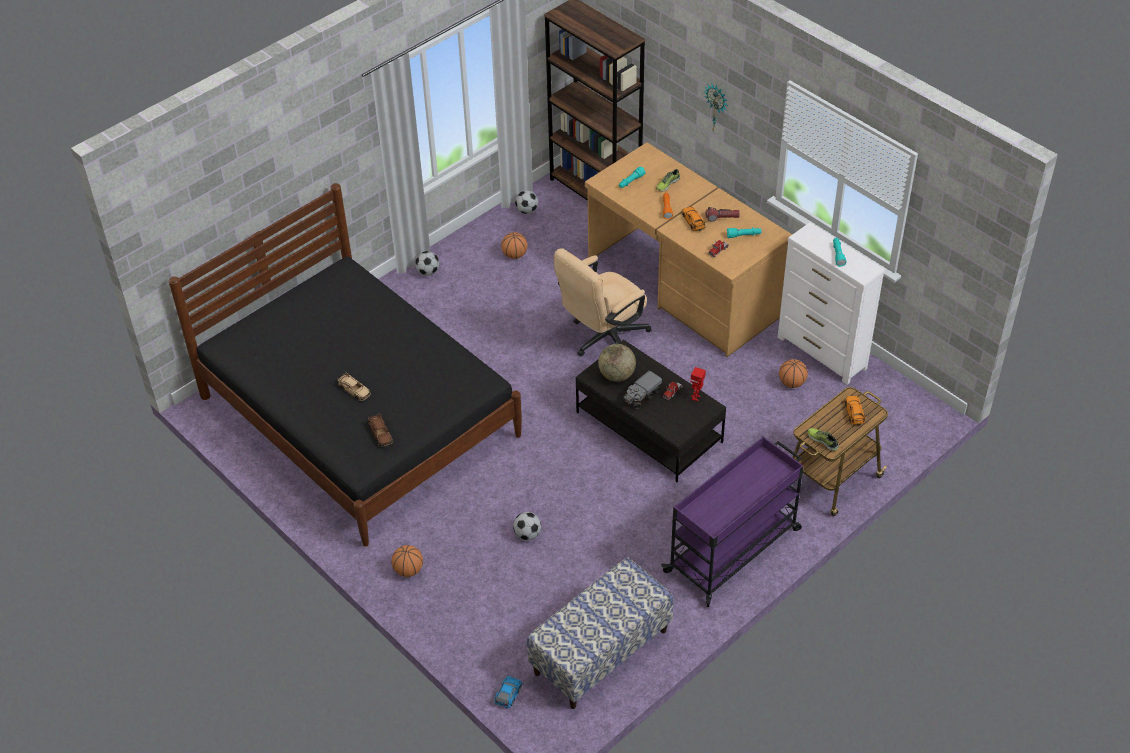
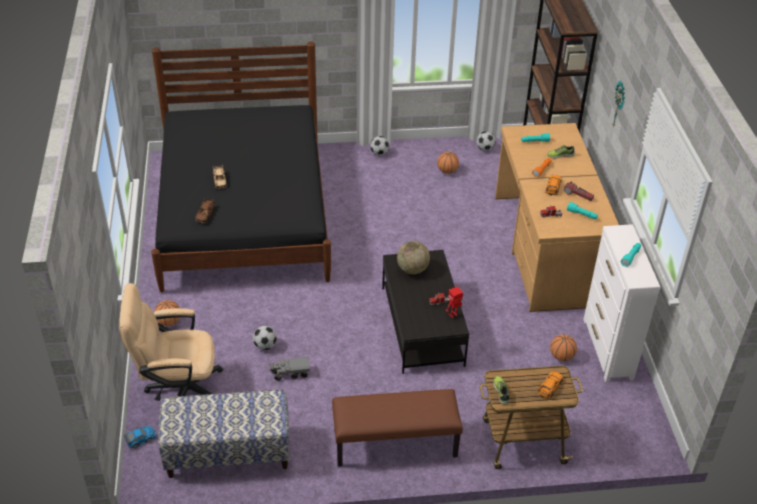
camera: 35 degrees right, 5 degrees down
beige office chair [554,248,652,356] -> beige office chair moved to [119,283,223,401]
toy truck [622,371,662,409] -> toy truck moved to [269,357,310,381]
purple cart [661,437,804,607] -> brown bench [332,389,463,466]

